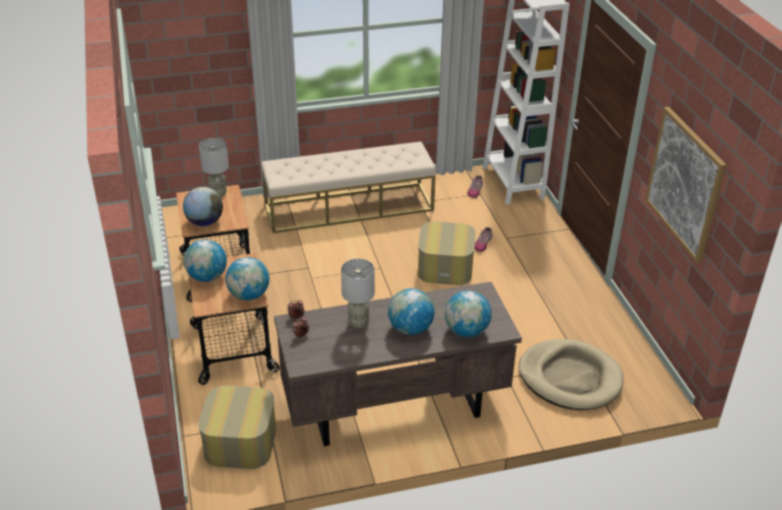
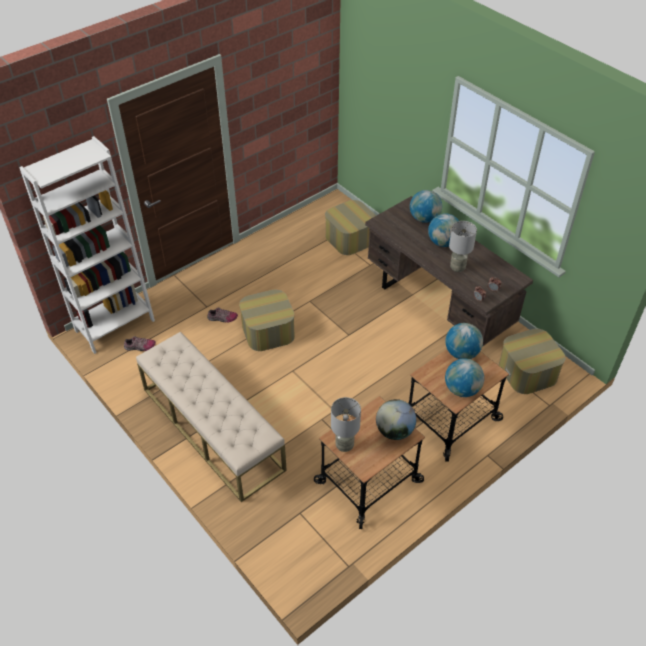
camera: 115 degrees left, 10 degrees up
beige dog bed [519,339,624,410] -> ottoman [325,200,376,255]
picture [645,107,727,263] -> none

